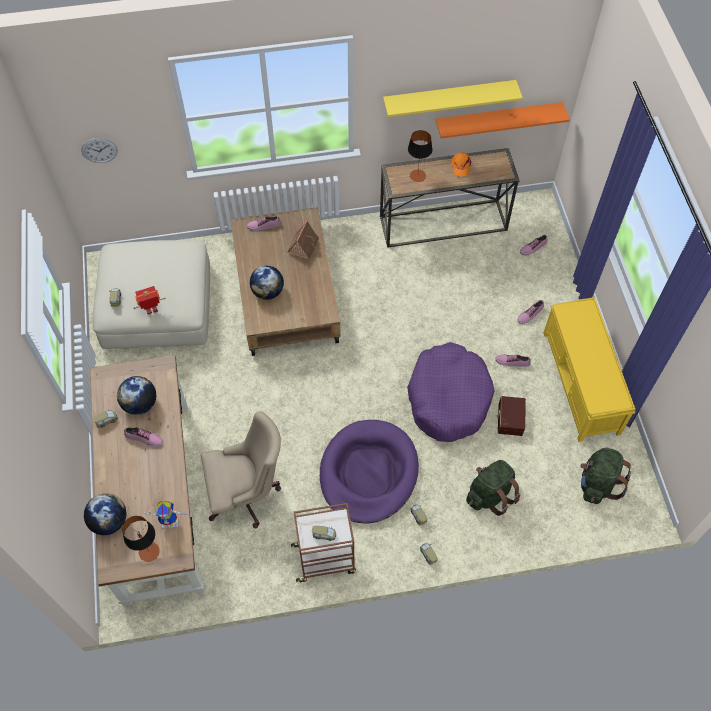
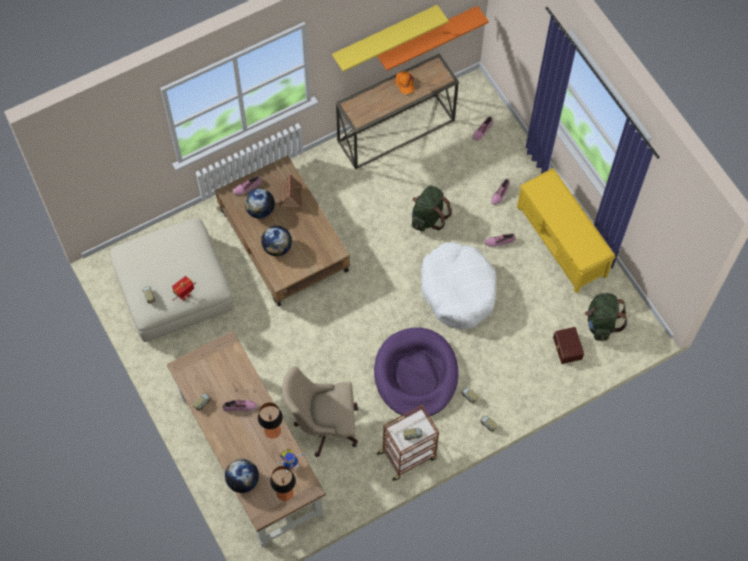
camera: 20 degrees left, 5 degrees up
wall clock [81,138,118,163] -> none
globe [117,376,156,415] -> globe moved to [244,188,275,219]
beige office chair [201,411,281,528] -> beige office chair turned 150 degrees counterclockwise [282,366,359,457]
purple dog bed [407,342,495,442] -> white dog bed [421,242,496,330]
table lamp [408,130,433,182] -> table lamp moved to [258,402,283,439]
green backpack [466,460,520,516] -> green backpack moved to [412,186,452,231]
brown storage box [496,396,526,436] -> brown storage box moved to [553,327,584,364]

